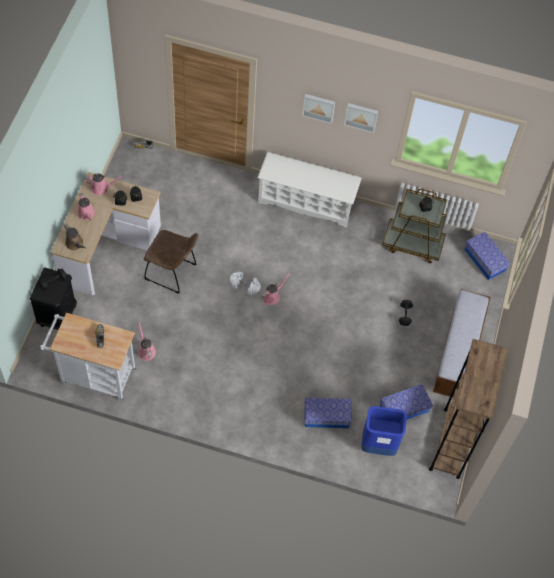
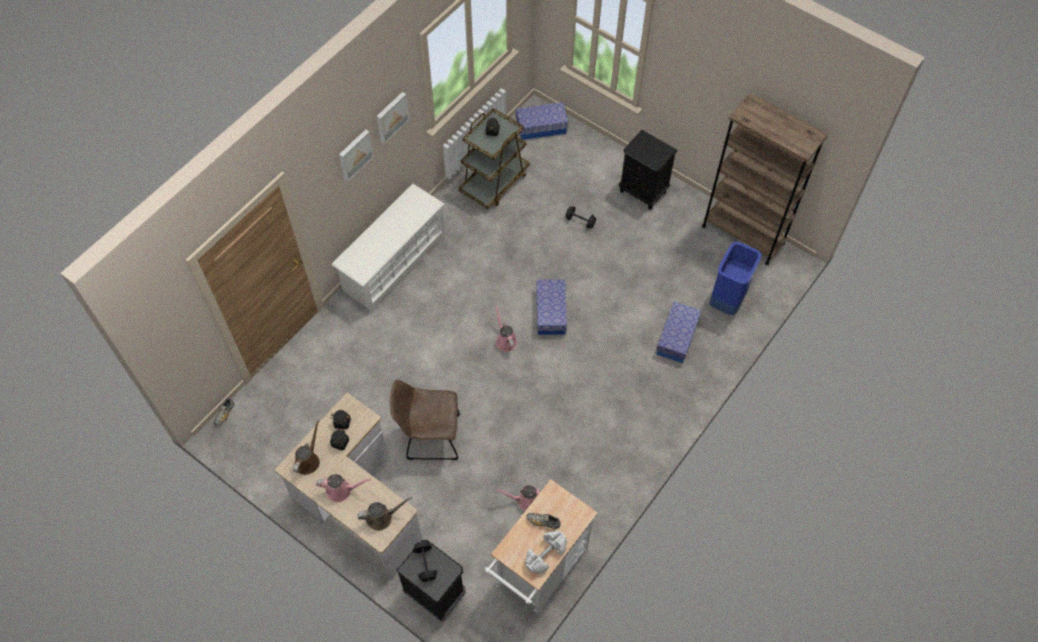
camera: 65 degrees left, 0 degrees up
pink watering can [84,173,123,195] -> brown watering can [293,420,320,475]
brown chair [143,230,198,294] -> brown chair turned 135 degrees counterclockwise [390,380,460,460]
white dumbbell [229,272,261,295] -> white dumbbell moved to [525,530,567,574]
storage box [380,384,433,420] -> storage box moved to [536,279,567,335]
bench [433,289,490,398] -> black nightstand [619,130,677,210]

